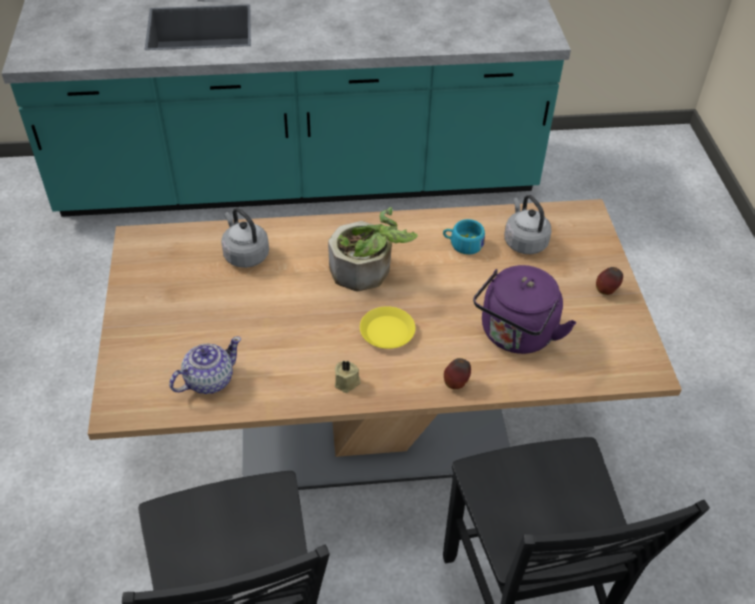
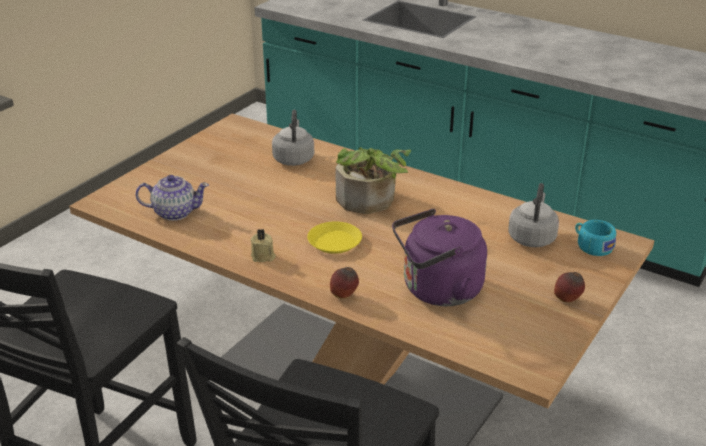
camera: 40 degrees right, 15 degrees down
turquoise cup [443,219,485,255] -> turquoise cup moved to [575,220,616,256]

